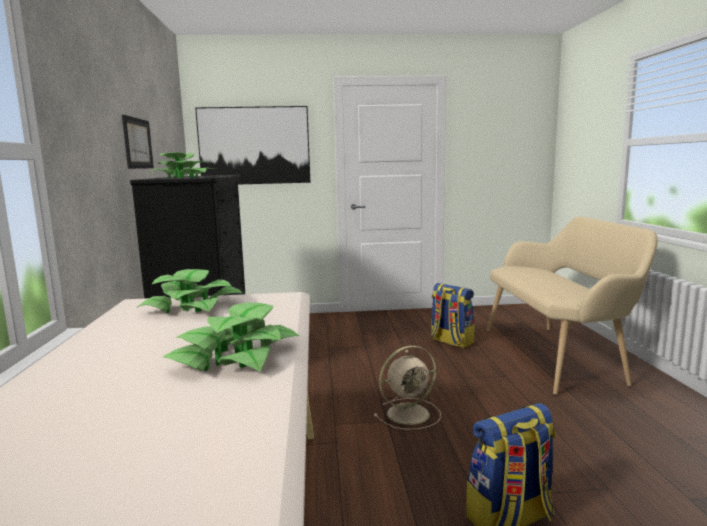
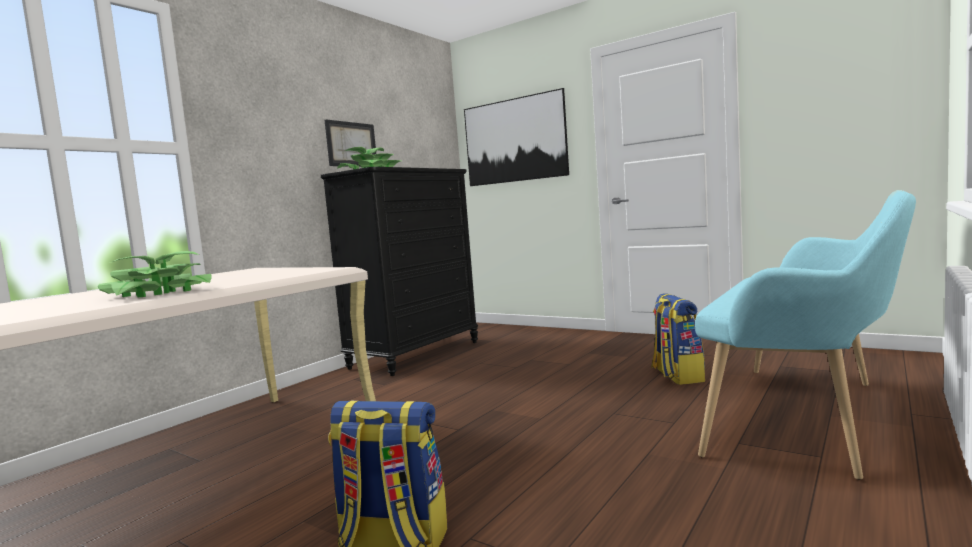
camera: 40 degrees right, 5 degrees down
potted plant [136,269,242,313] -> none
beige fan [374,346,441,430] -> none
beige bench [487,216,658,395] -> turquoise bench [695,190,916,480]

